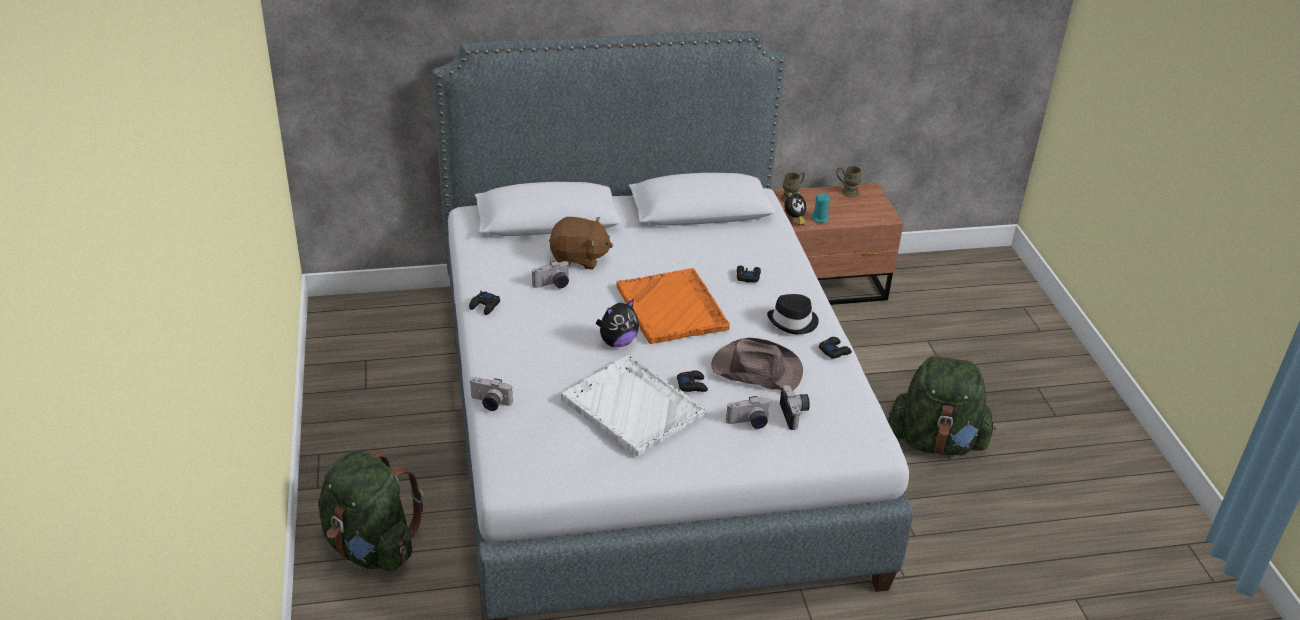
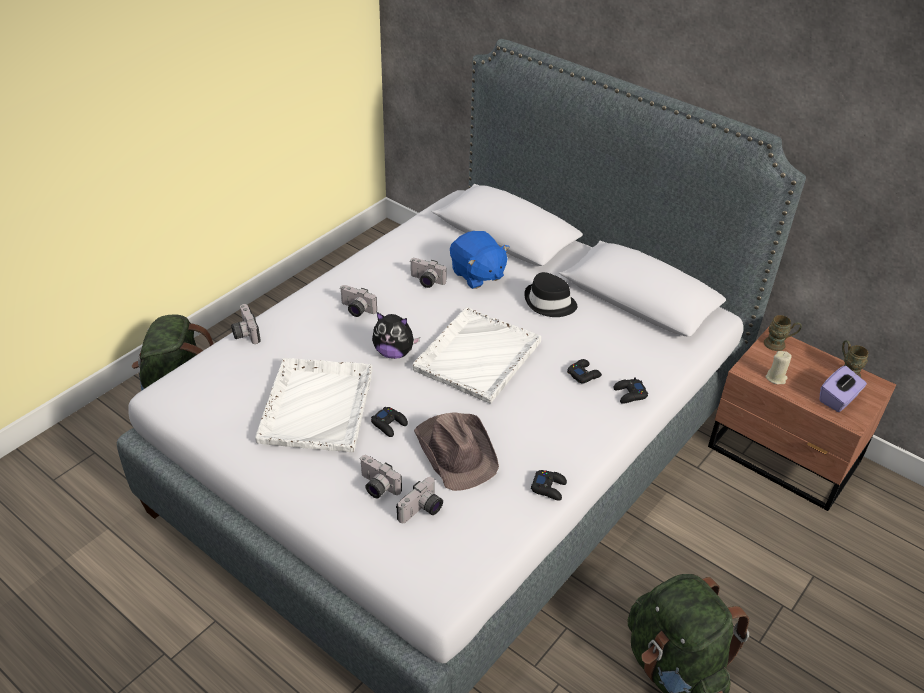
camera: 50 degrees right, 5 degrees up
black game controller [469,291,500,315] -> black game controller moved to [613,377,648,404]
brown plush toy [549,217,613,269] -> blue plush toy [450,231,509,289]
orange tray [616,268,730,344] -> white tray [413,307,541,404]
black hat [767,294,819,334] -> black hat moved to [524,272,577,317]
alarm clock [784,191,806,225] -> none
turquoise candle [811,193,830,223] -> beige candle [766,351,792,384]
none -> camera [340,285,377,317]
none -> purple tissue box [820,366,867,412]

